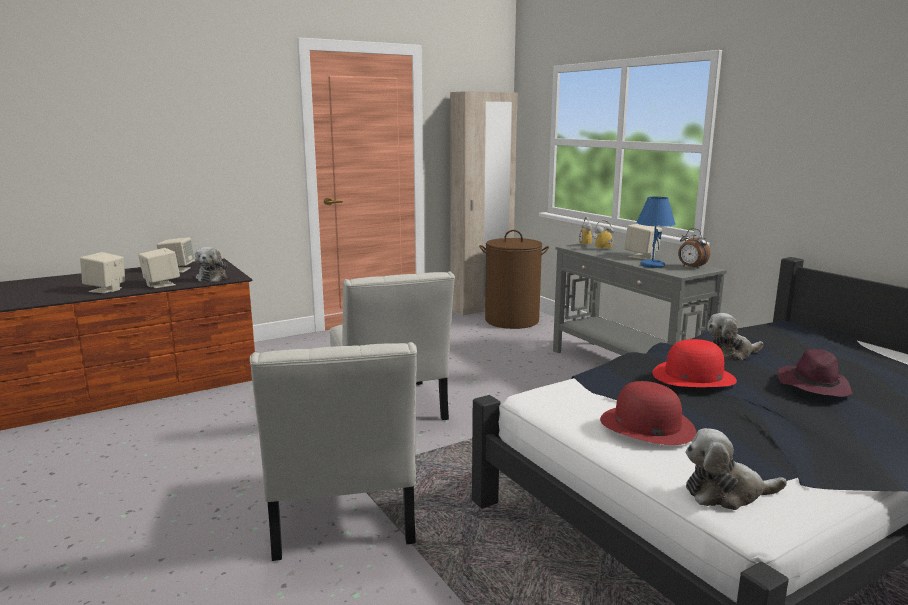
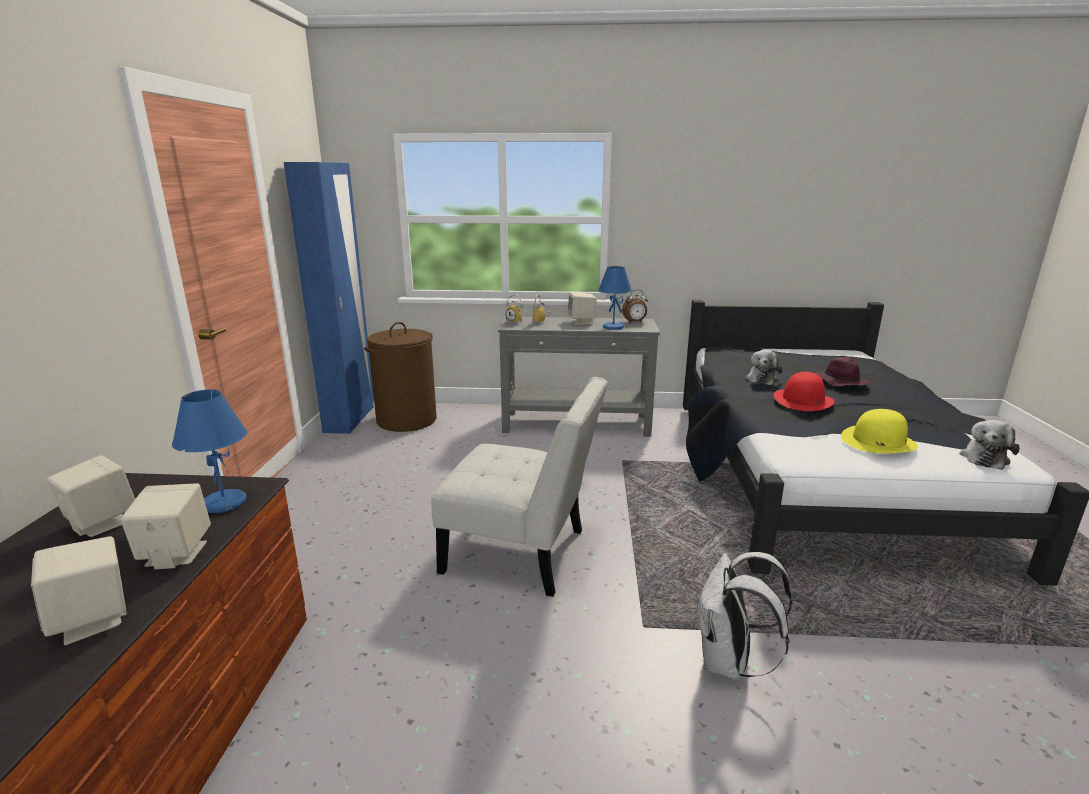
camera: 55 degrees left, 5 degrees up
plush toy [195,247,227,282] -> blue table lamp [172,390,247,513]
white chair [250,342,417,561] -> white backpack [696,552,792,680]
beige wardrobe [450,91,517,316] -> blue wardrobe [284,162,374,434]
red hat [600,381,696,445] -> yellow hat [841,409,918,453]

